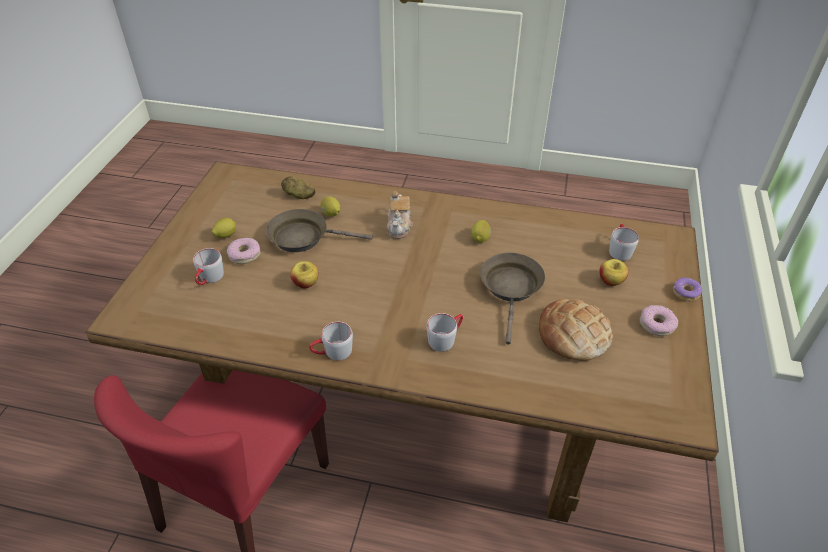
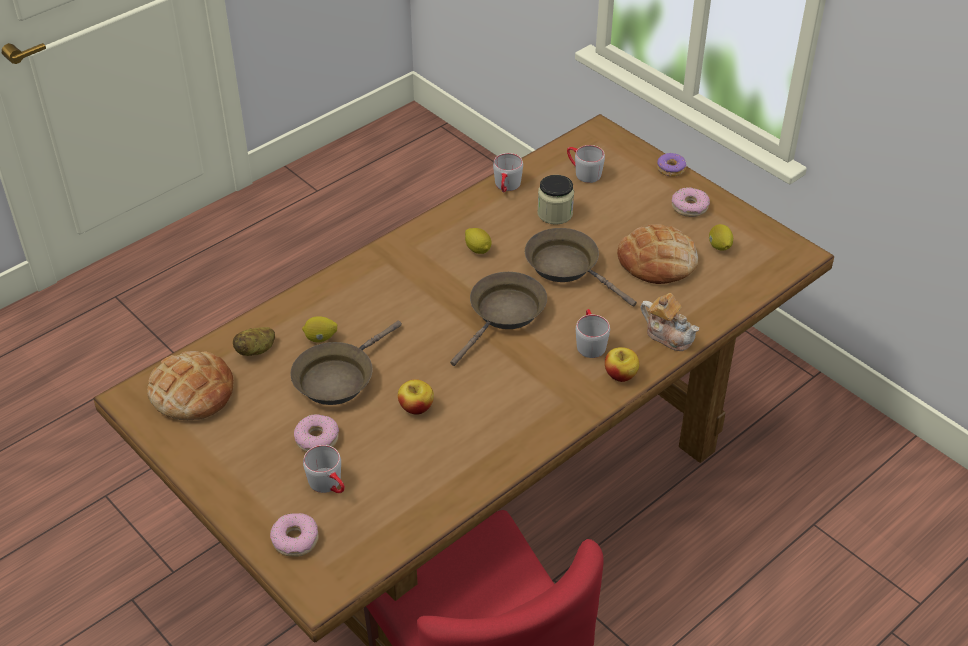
camera: 55 degrees left, 0 degrees up
lemon [212,218,236,238] -> lemon moved to [709,224,733,251]
grey mug [309,322,353,361] -> grey mug moved to [493,153,523,193]
teapot [387,191,413,239] -> teapot moved to [640,293,699,351]
apple [599,259,629,286] -> apple moved to [605,347,639,382]
none -> bread [147,351,233,420]
none -> donut [270,513,319,557]
none -> brown frying pan [450,272,547,366]
none -> jar [537,175,574,225]

